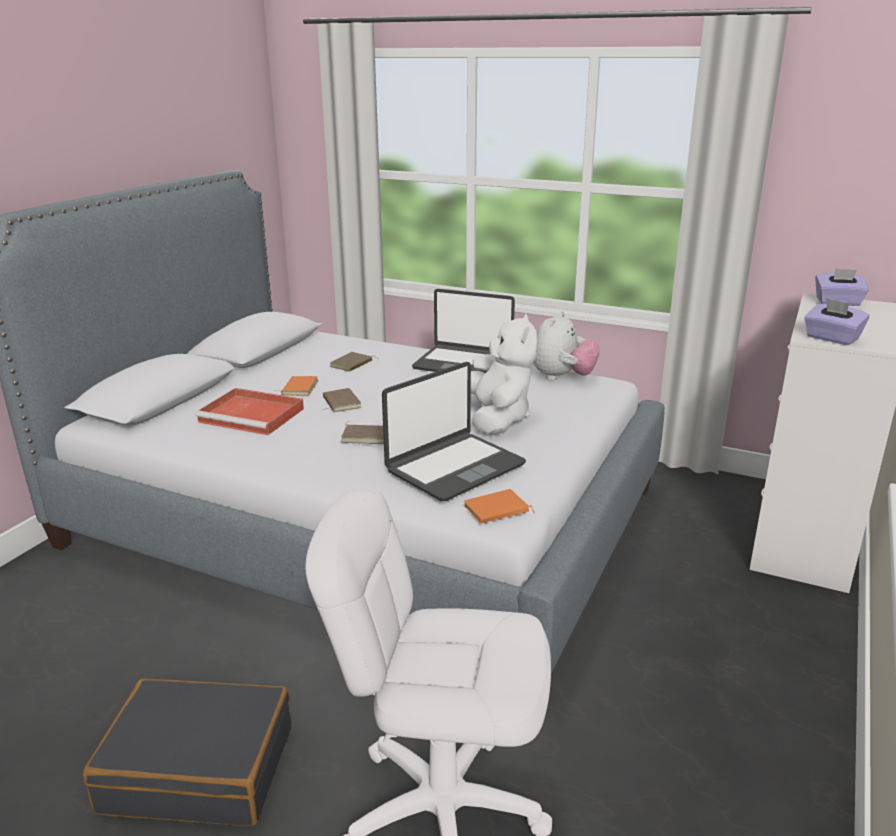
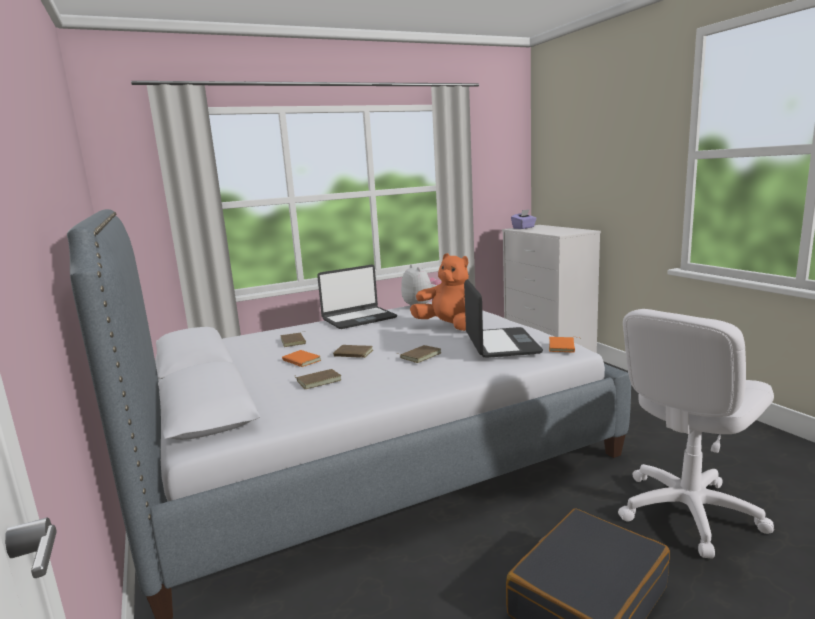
camera: 50 degrees left, 10 degrees down
red tray [195,388,304,435] -> brown book [295,369,341,389]
white plush toy [471,314,537,435] -> orange plush toy [410,253,469,331]
purple tissue box [804,298,870,345] -> none

